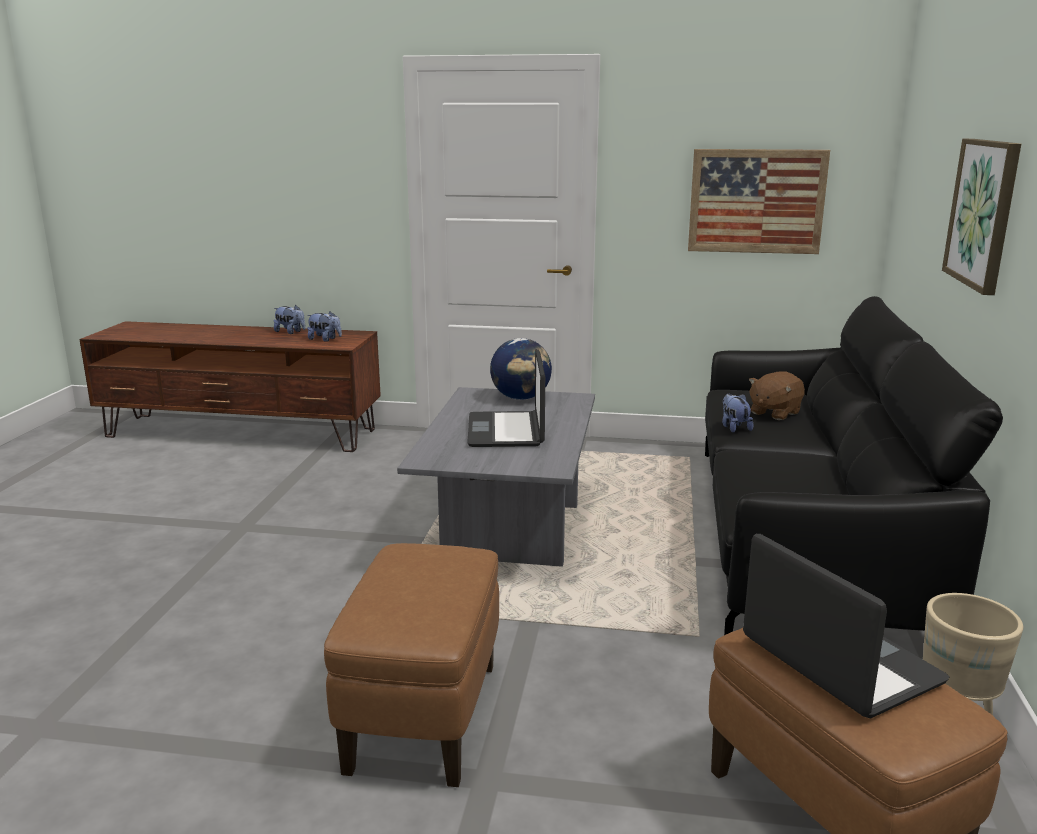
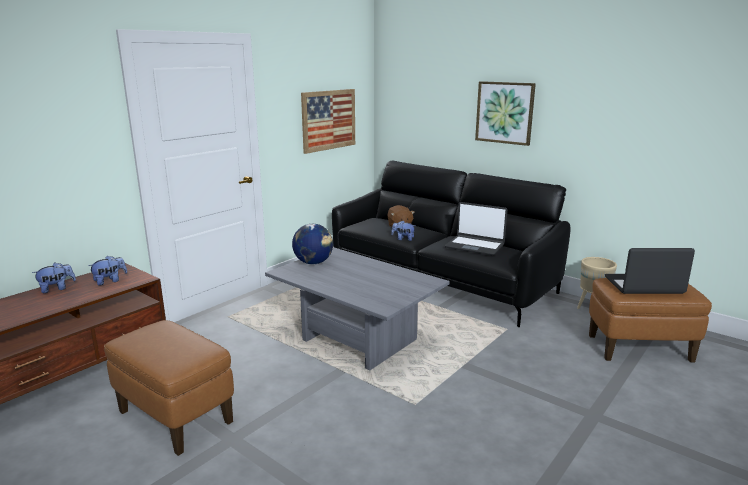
camera: 60 degrees left, 0 degrees up
brown ottoman [324,543,499,787] -> brown ottoman moved to [104,320,234,456]
laptop [467,349,545,447] -> laptop moved to [445,202,507,256]

